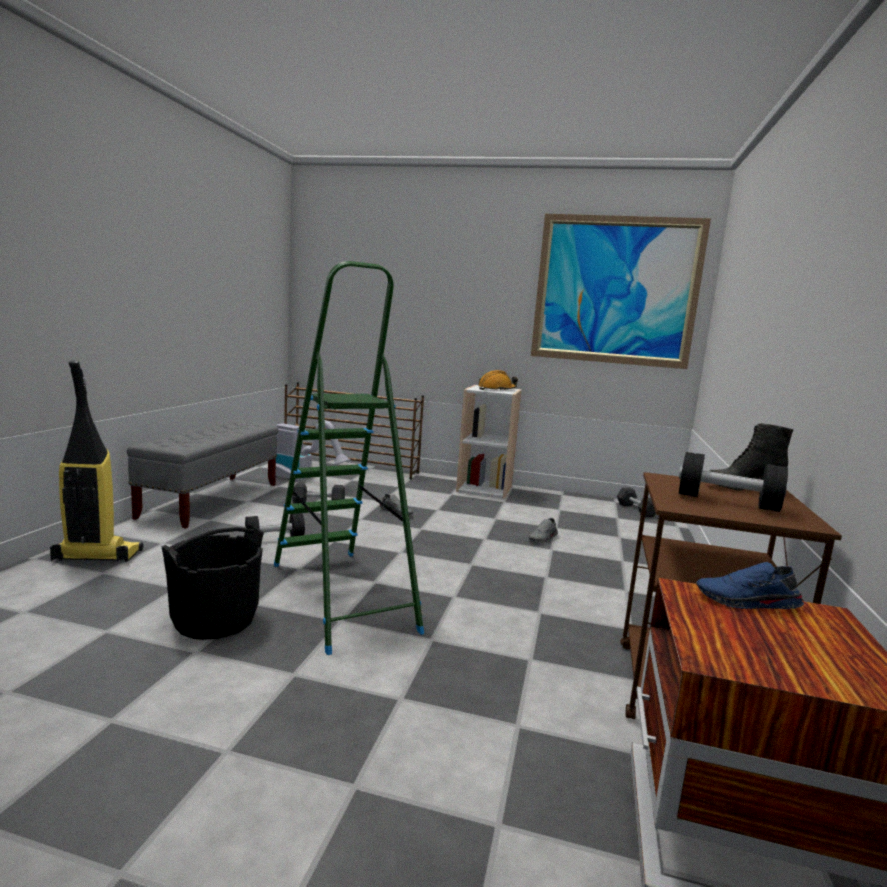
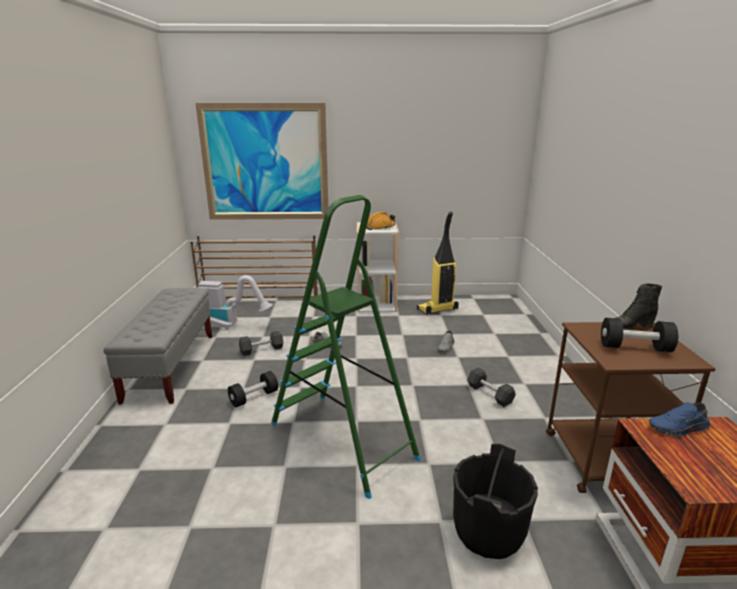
camera: 15 degrees left, 10 degrees up
vacuum cleaner [50,360,143,562] -> vacuum cleaner moved to [417,211,459,315]
black bucket [161,525,264,640] -> black bucket moved to [453,444,538,559]
picture [531,214,711,369] -> picture moved to [195,103,329,220]
black dumbbell [617,488,656,517] -> black dumbbell moved to [467,368,516,407]

